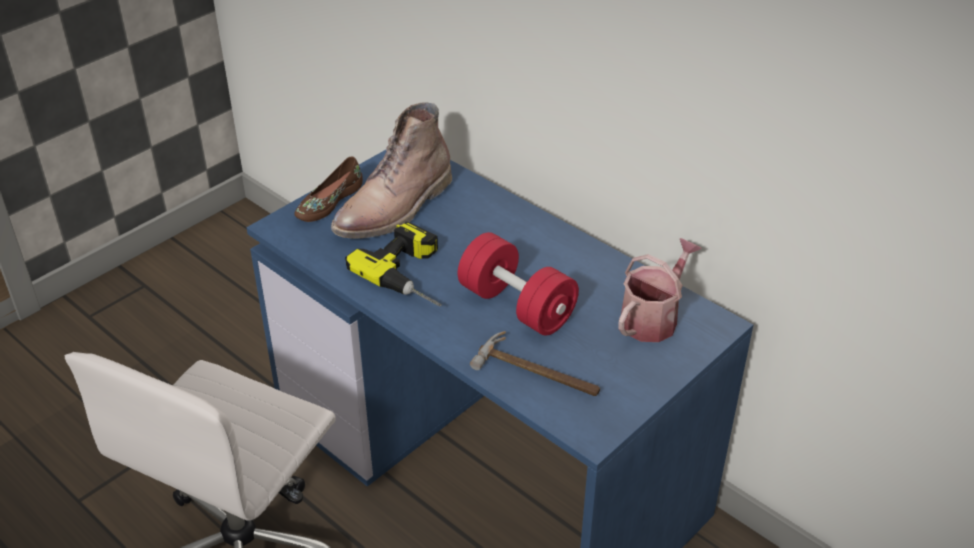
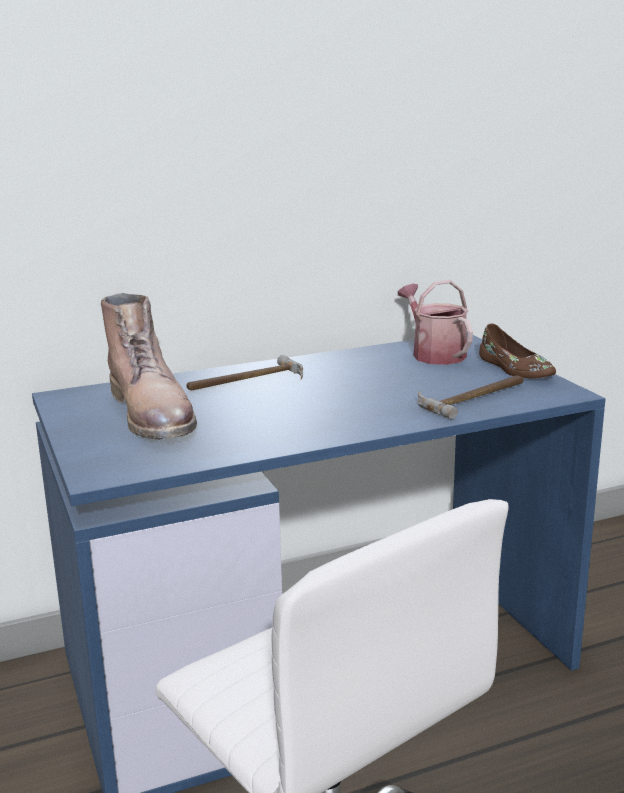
camera: 65 degrees left, 20 degrees down
brown shoe [294,156,363,222] -> brown shoe moved to [479,324,556,379]
power drill [345,222,442,306] -> none
red dumbbell [458,232,579,336] -> none
none -> hammer [186,355,303,390]

